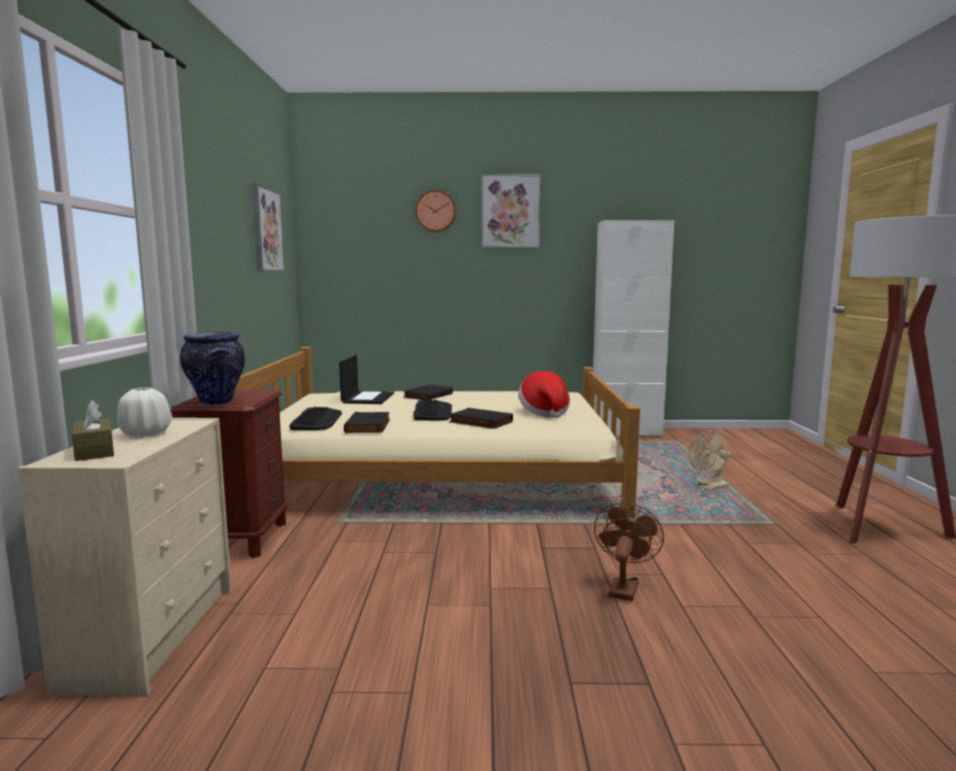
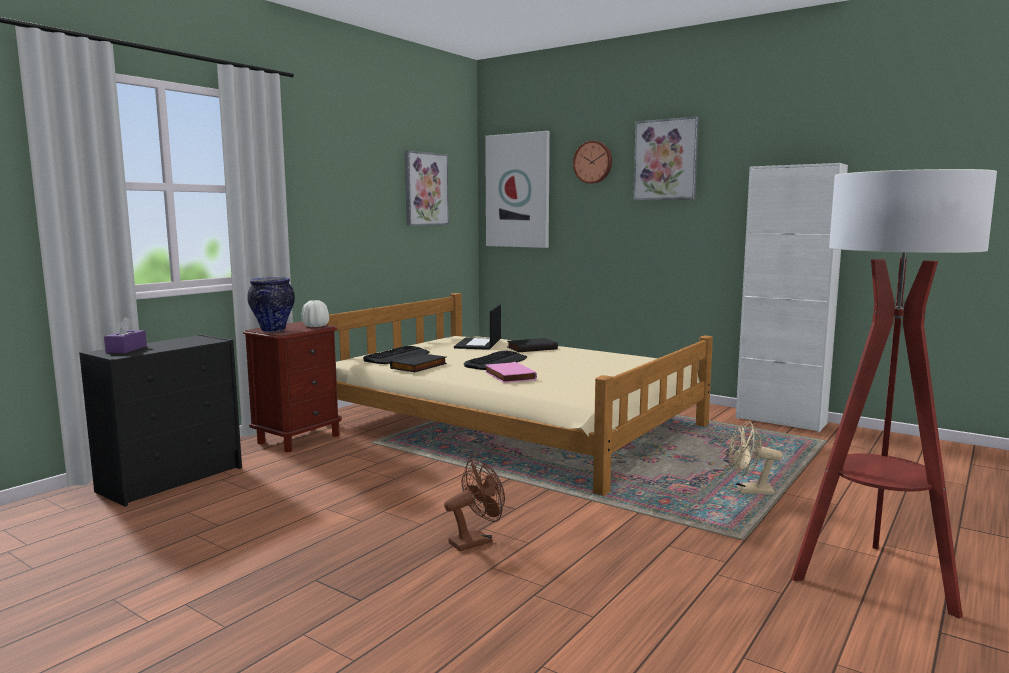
camera: 35 degrees right, 0 degrees up
beige dresser [17,418,232,696] -> black dresser [79,334,242,507]
brown tissue box [72,400,114,461] -> purple tissue box [104,317,147,353]
white vase [117,388,171,437] -> white vase moved to [301,300,329,327]
laptop [339,355,394,404] -> laptop turned 150 degrees clockwise [454,304,501,350]
black book [449,408,513,429] -> pink book [485,362,537,383]
hat [518,371,570,418] -> none
none -> picture [485,131,550,248]

